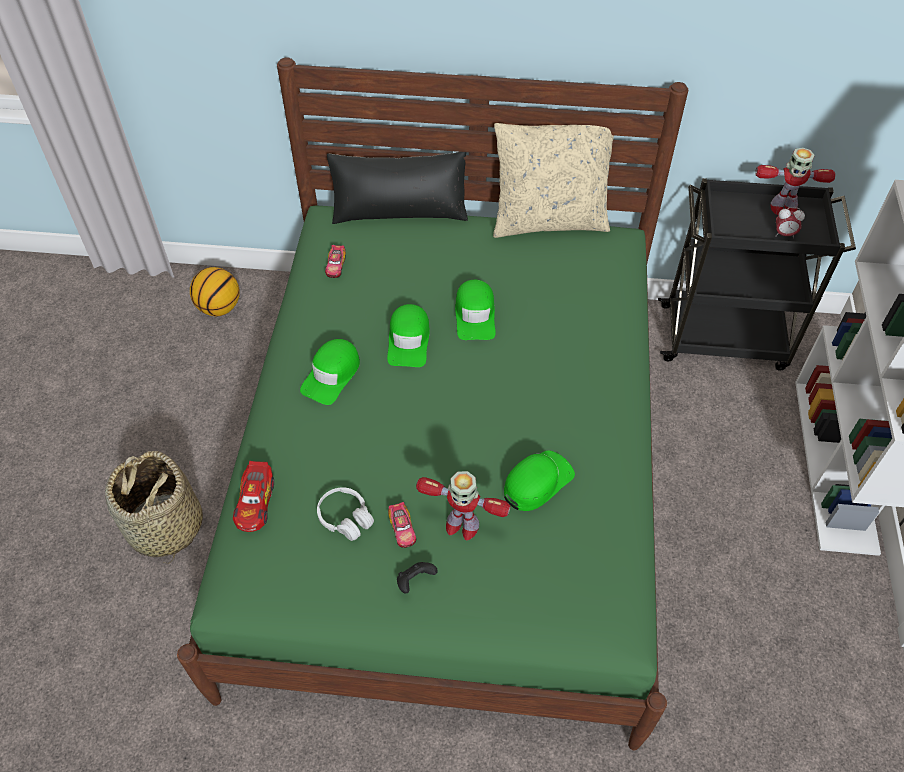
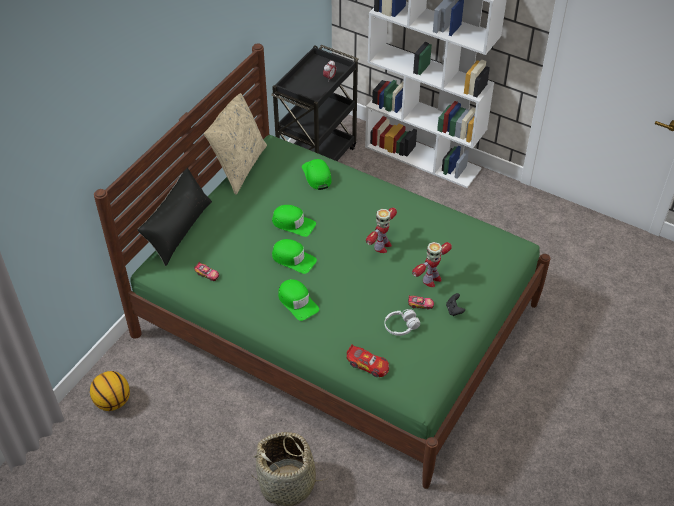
camera: 65 degrees left, 5 degrees down
green cap [504,450,575,511] -> green cap moved to [302,159,331,190]
toy robot [755,147,835,215] -> toy robot moved to [366,208,397,253]

